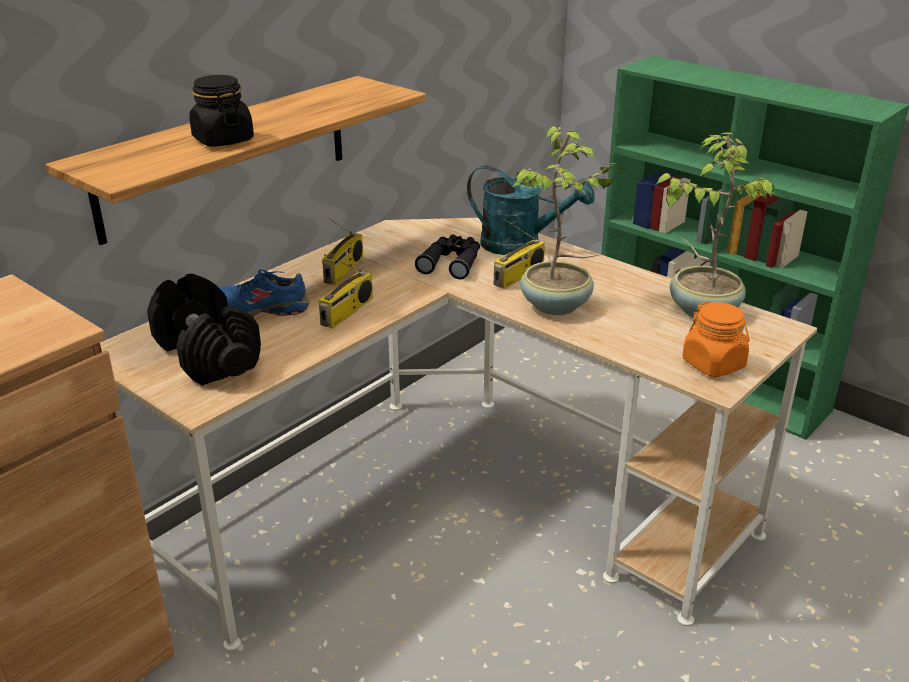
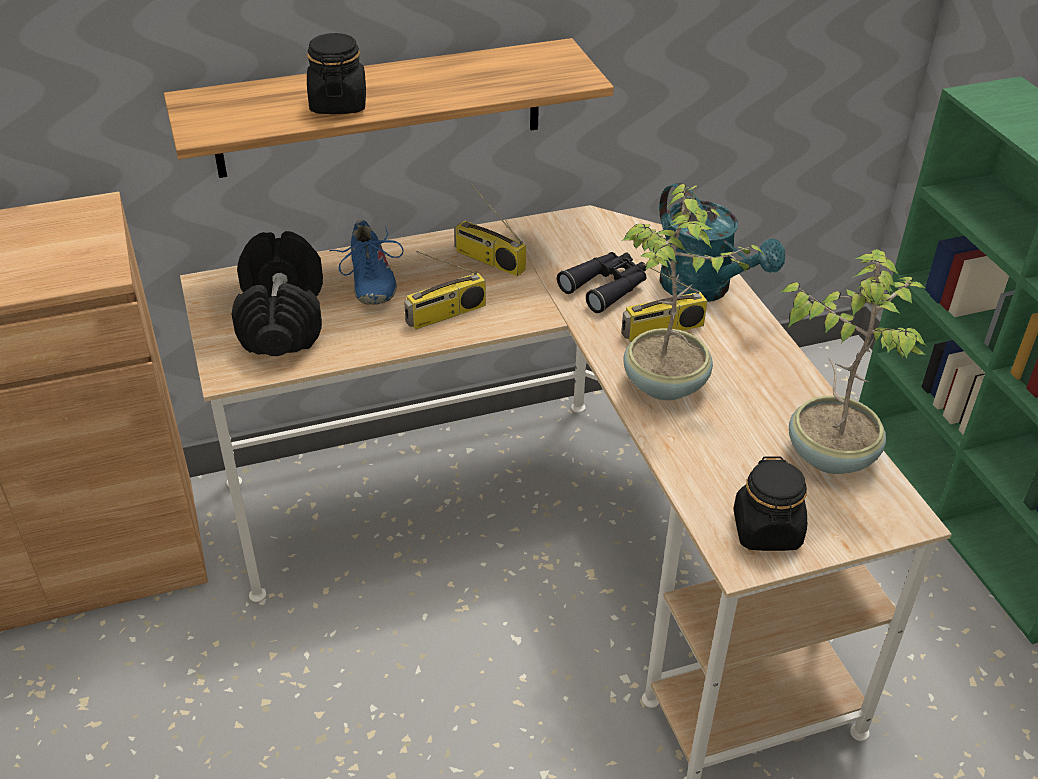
camera: 30 degrees right, 10 degrees up
blue shoe [219,269,309,317] -> blue shoe turned 135 degrees counterclockwise [330,220,404,305]
radio [322,216,363,285] -> radio turned 75 degrees clockwise [454,185,526,277]
orange jar [682,301,750,377] -> black jar [733,456,807,551]

